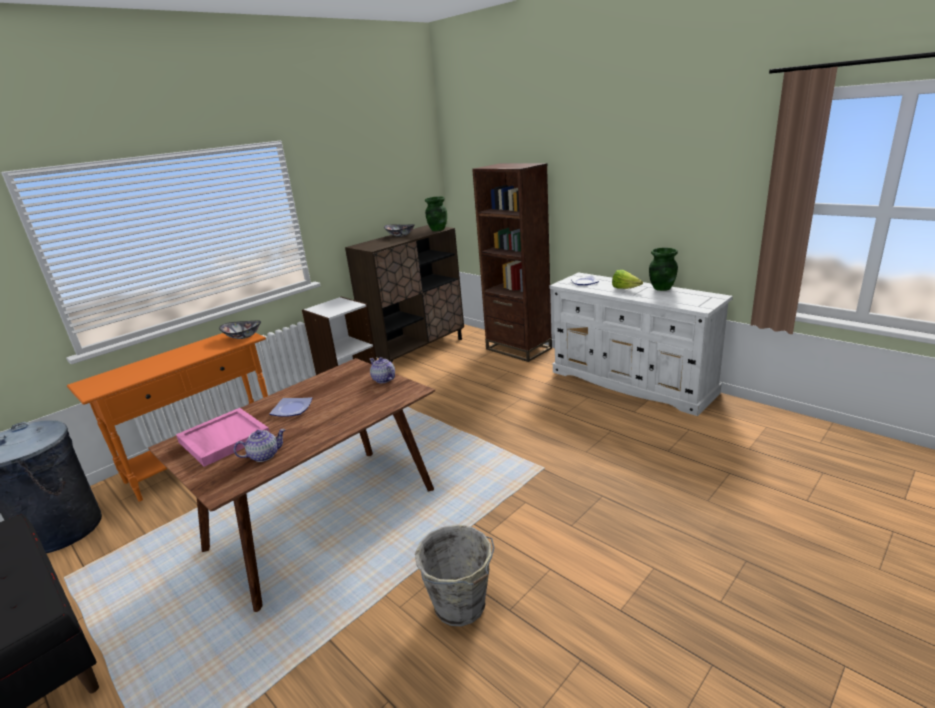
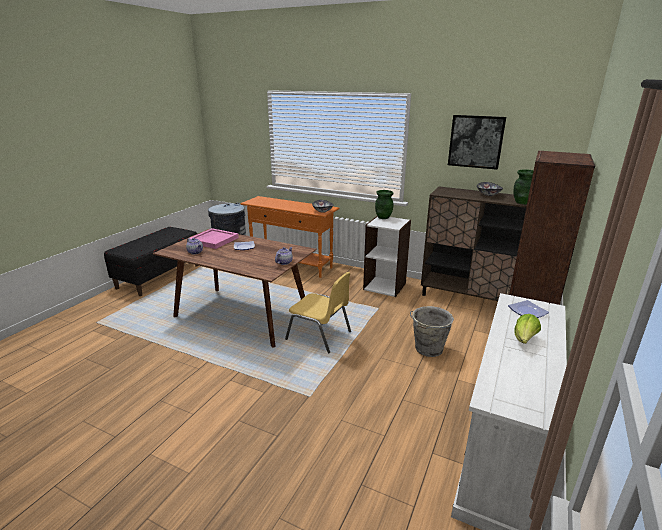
camera: 70 degrees right, 0 degrees up
grey bucket [415,525,494,626] -> grey bucket moved to [410,306,454,357]
green vase [649,248,678,291] -> green vase moved to [375,190,394,219]
none -> yellow chair [285,272,351,354]
none -> picture [448,115,506,170]

